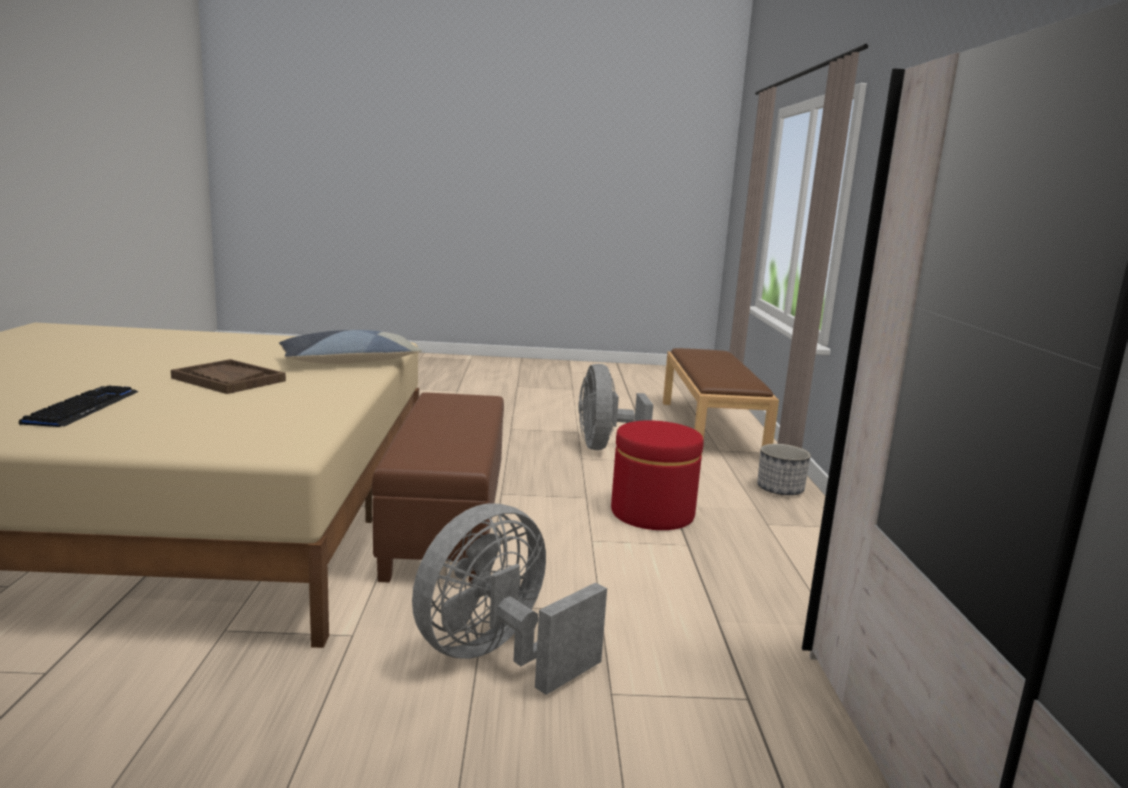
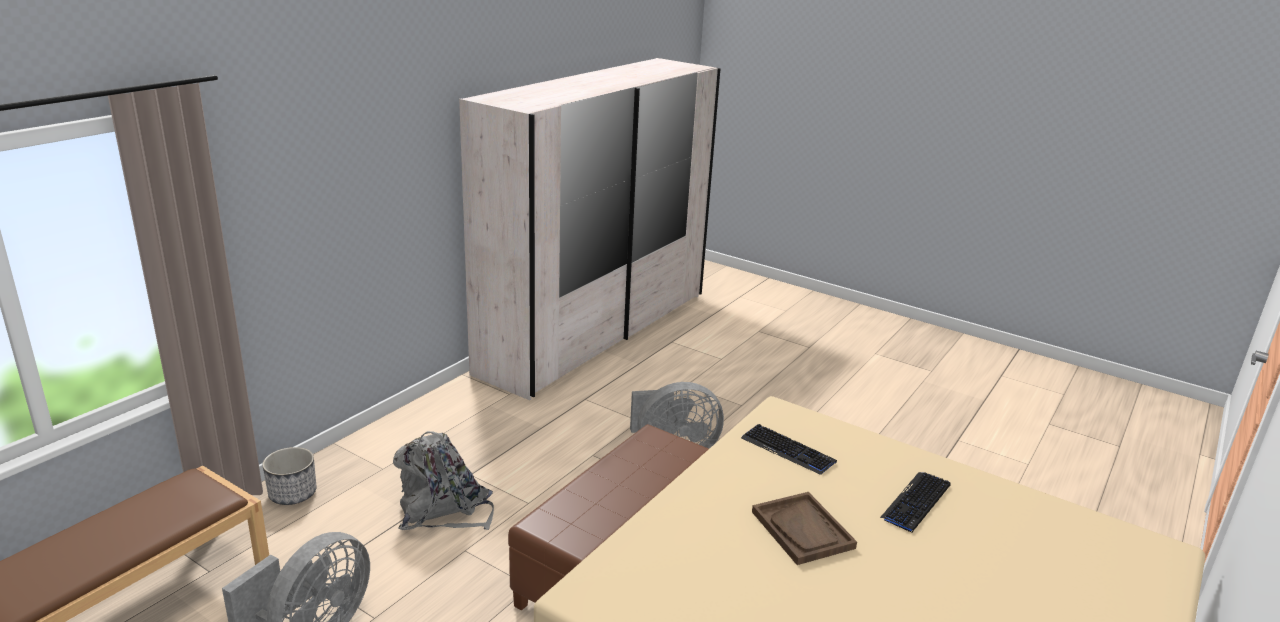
camera: 145 degrees left, 10 degrees up
pillow [279,330,422,364] -> none
red ottoman [611,420,704,530] -> grey backpack [393,431,494,530]
none -> keyboard [741,424,837,475]

